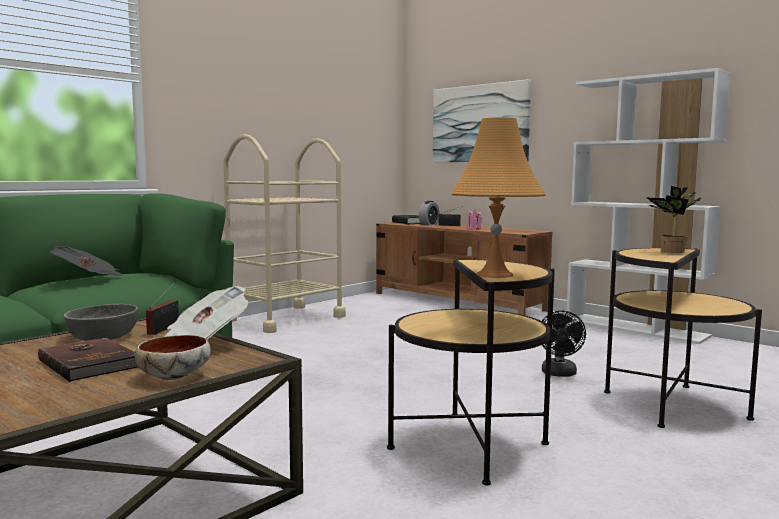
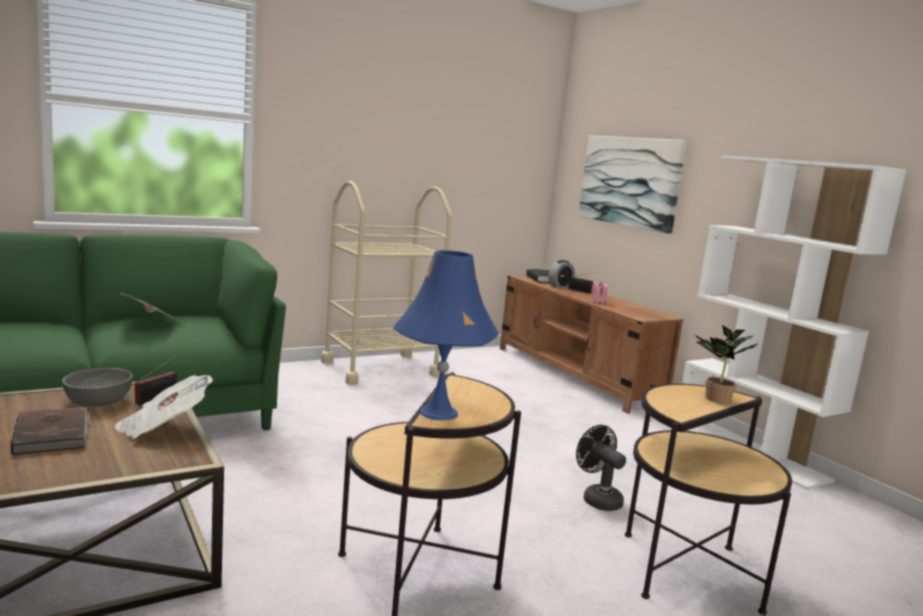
camera: 15 degrees right, 5 degrees up
bowl [135,335,211,380] -> none
orange table lamp [451,117,546,278] -> blue table lamp [393,250,499,420]
black fan [542,311,586,377] -> black fan turned 120 degrees clockwise [576,425,626,511]

